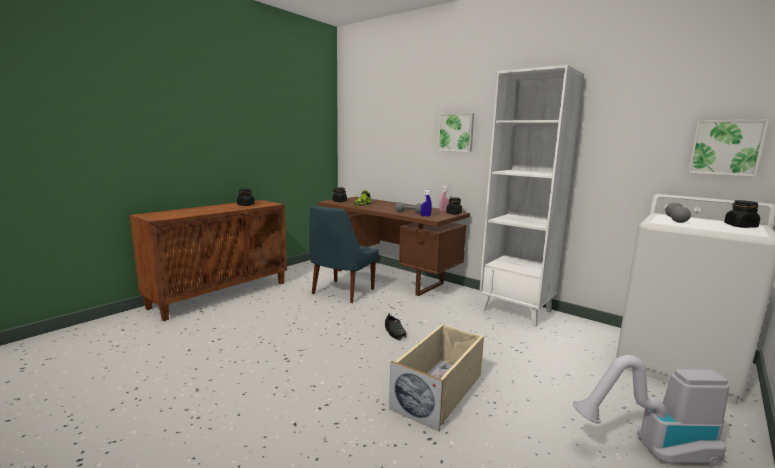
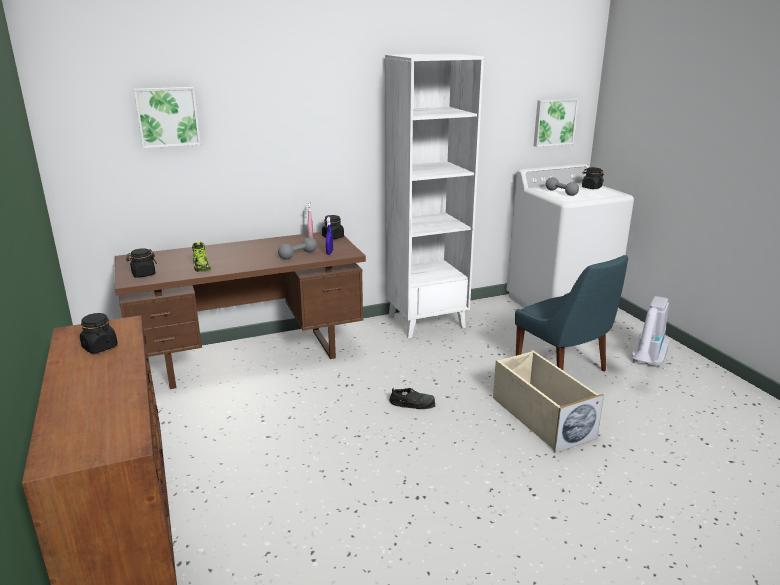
camera: 60 degrees left, 10 degrees up
blue chair [309,205,379,303] -> blue chair moved to [515,255,628,371]
picture [438,113,474,152] -> picture moved to [134,87,201,148]

